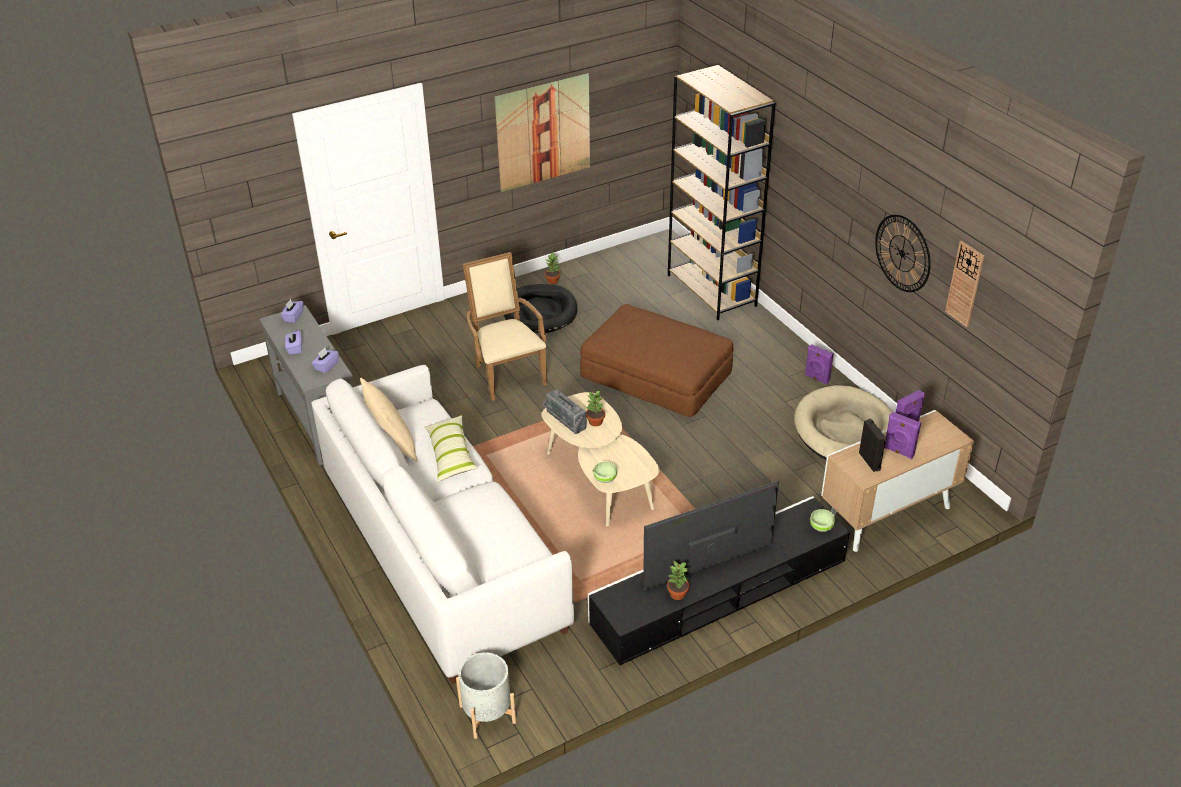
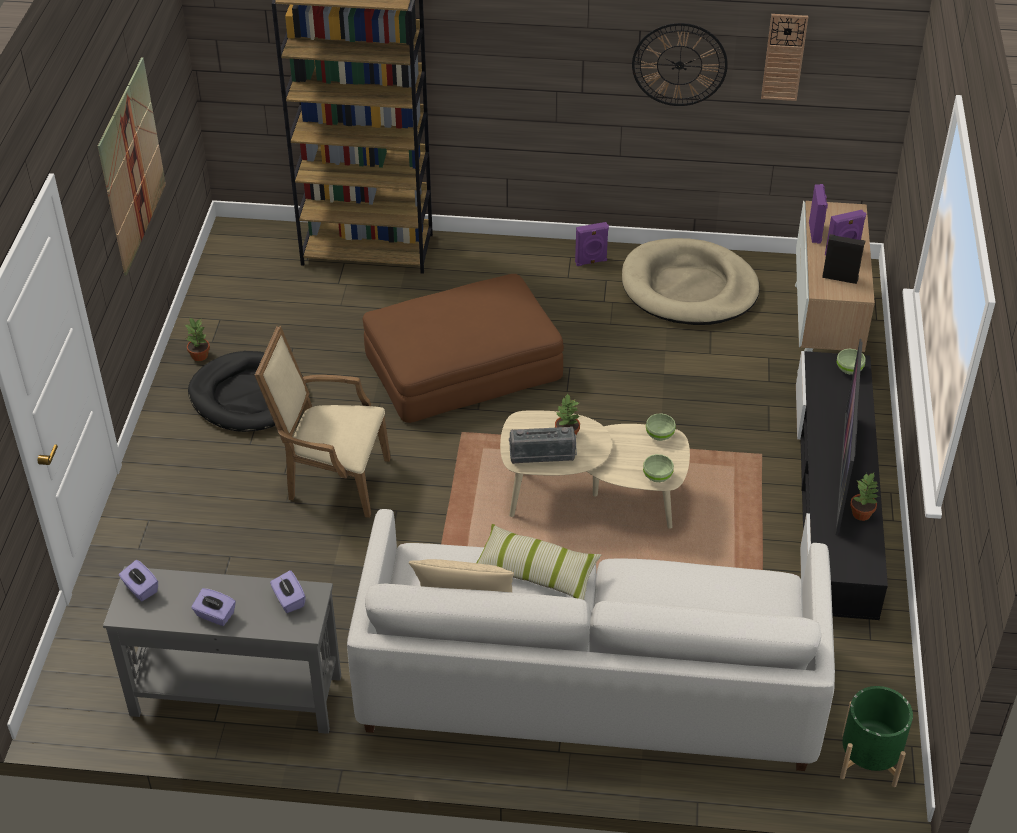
camera: 55 degrees left, 5 degrees up
grey planter [456,652,516,739] -> green planter [840,686,913,787]
none -> green bowl [646,413,676,441]

